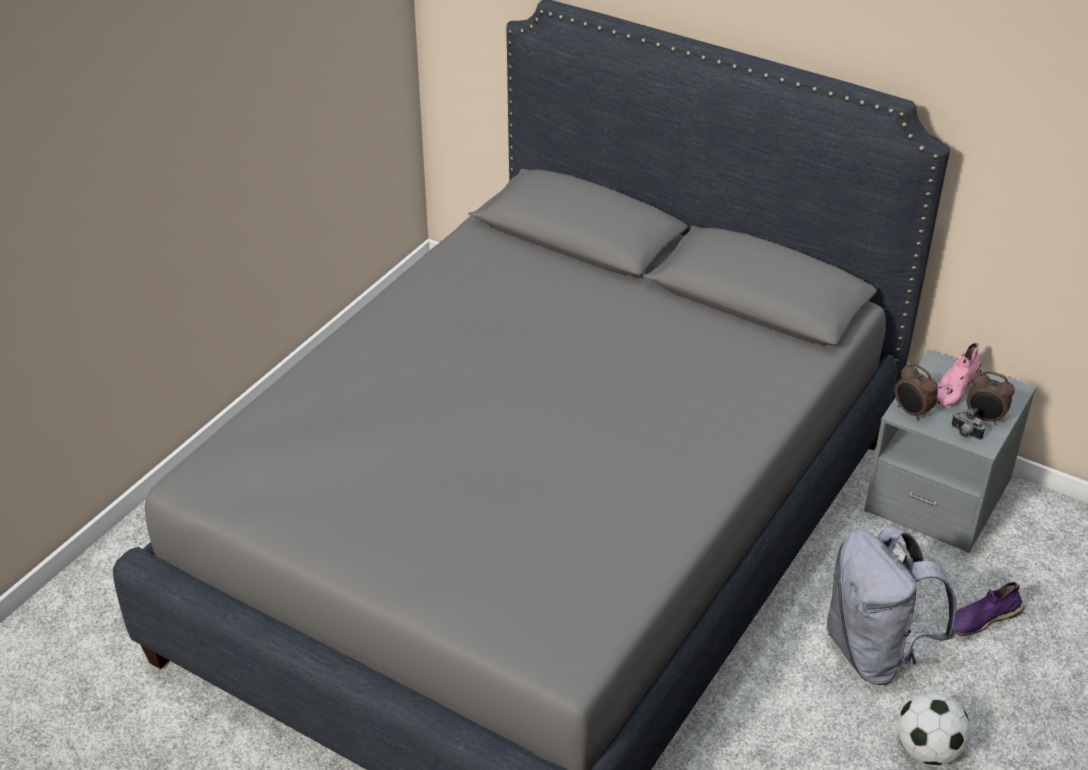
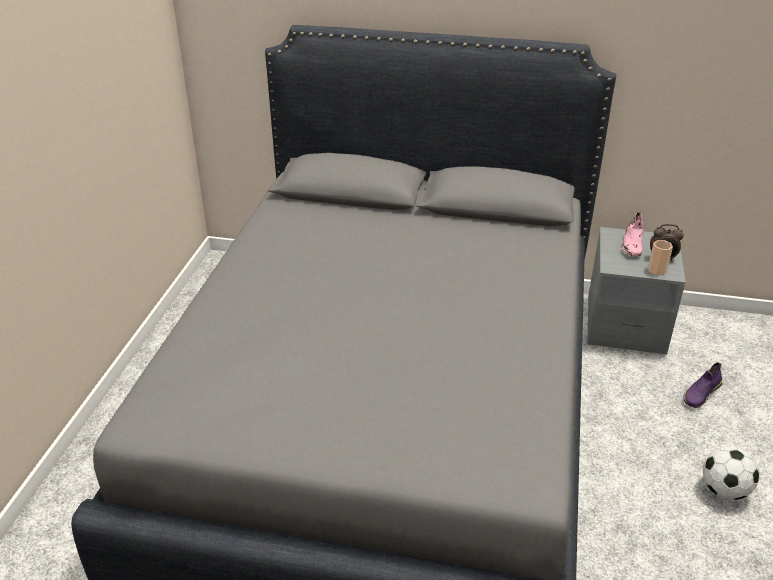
camera: 20 degrees left, 5 degrees down
grey backpack [826,525,957,685] -> none
alarm clock [894,363,938,421] -> none
camera [951,408,985,440] -> cup [648,240,673,275]

